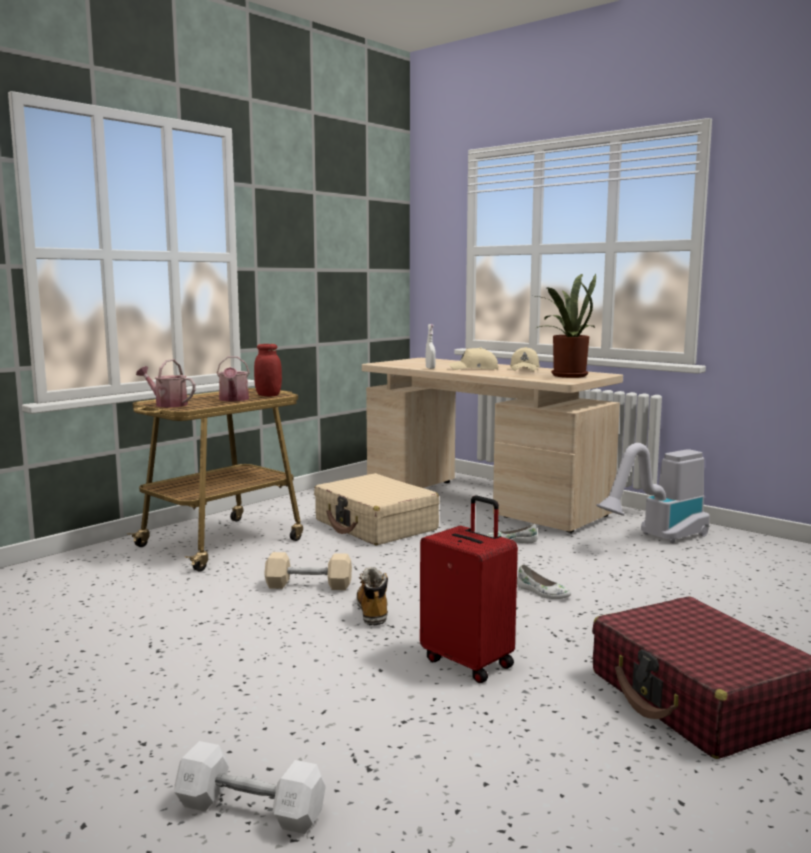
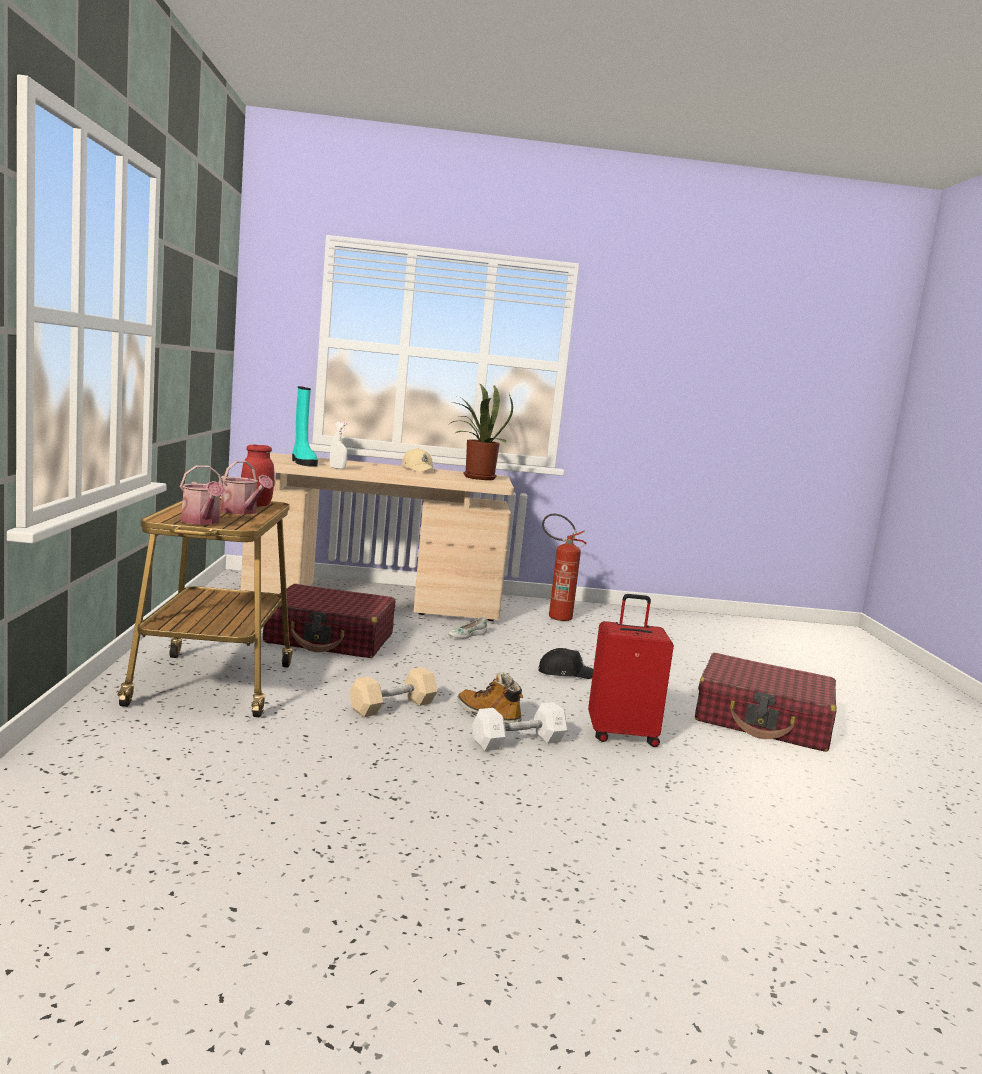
camera: 45 degrees left, 0 degrees up
watering can [136,359,196,408] -> watering can turned 105 degrees counterclockwise [180,465,224,525]
white dumbbell [174,741,326,834] -> white dumbbell moved to [472,702,567,751]
beige suitcase [314,473,440,546] -> red suitcase [263,584,395,658]
beige cap [449,347,499,370] -> none
white shoe [517,564,571,599] -> black cap [538,648,593,679]
vacuum cleaner [596,443,710,543] -> fire extinguisher [542,514,587,621]
none -> turquoise boot [292,386,318,467]

